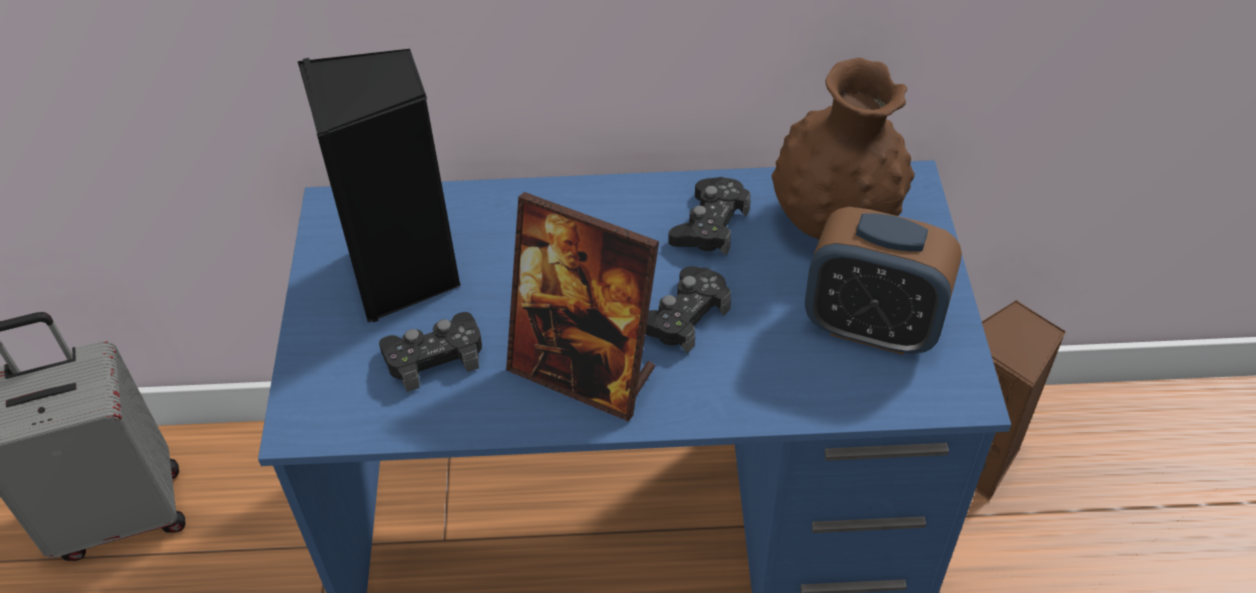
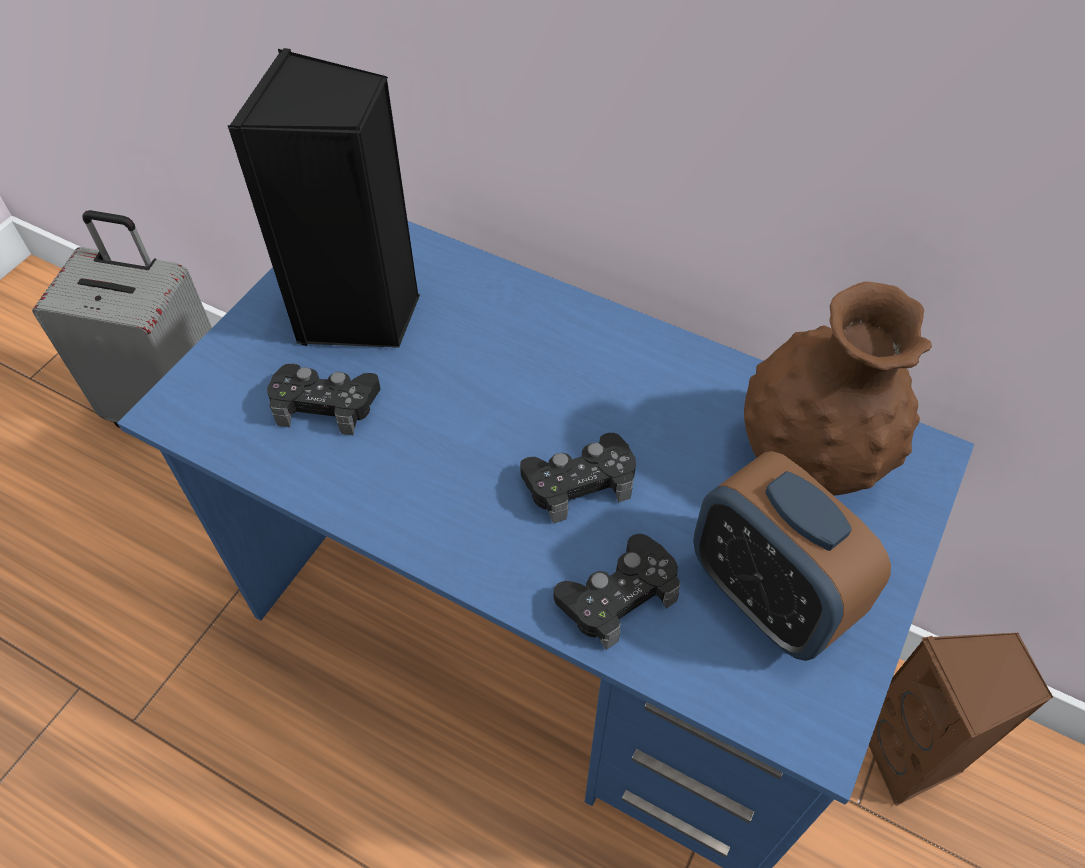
camera: 30 degrees right, 5 degrees up
picture frame [506,192,659,422] -> none
black game controller [668,177,751,256] -> black game controller moved to [554,534,680,650]

